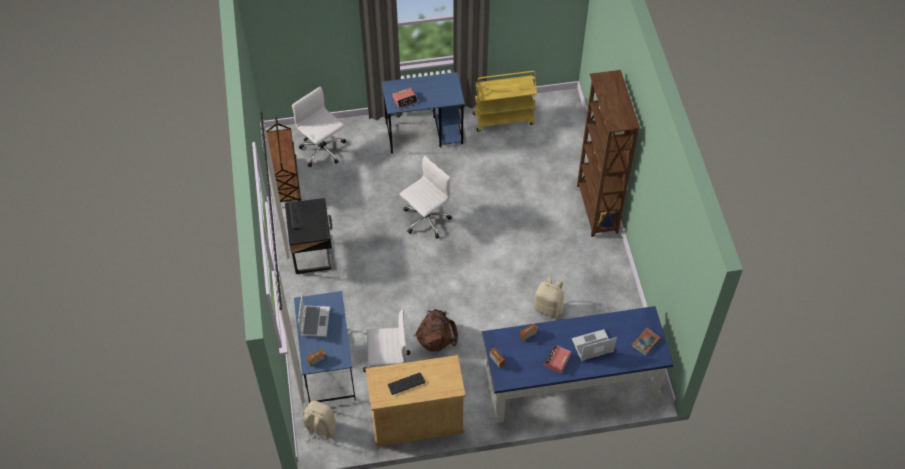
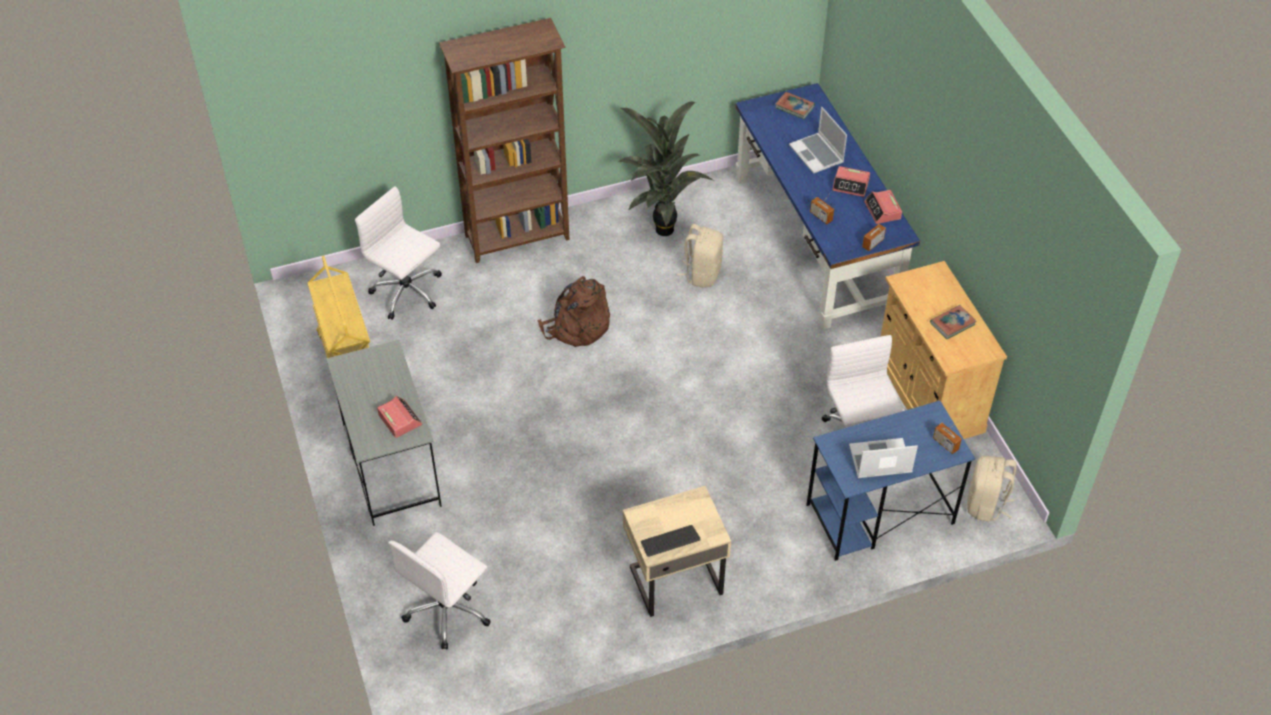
camera: 100 degrees left, 5 degrees down
brown cart [266,117,302,202] -> none
black nightstand [285,198,333,274] -> beige nightstand [623,486,731,617]
blue desk [382,72,465,154] -> grey desk [326,340,442,526]
keyboard [388,373,426,395] -> book [930,305,977,339]
white office chair [400,156,452,239] -> white office chair moved to [355,186,442,320]
brown backpack [414,309,458,352] -> brown backpack moved to [538,276,610,347]
none -> potted plant [618,102,713,236]
none -> alarm clock [864,190,902,224]

